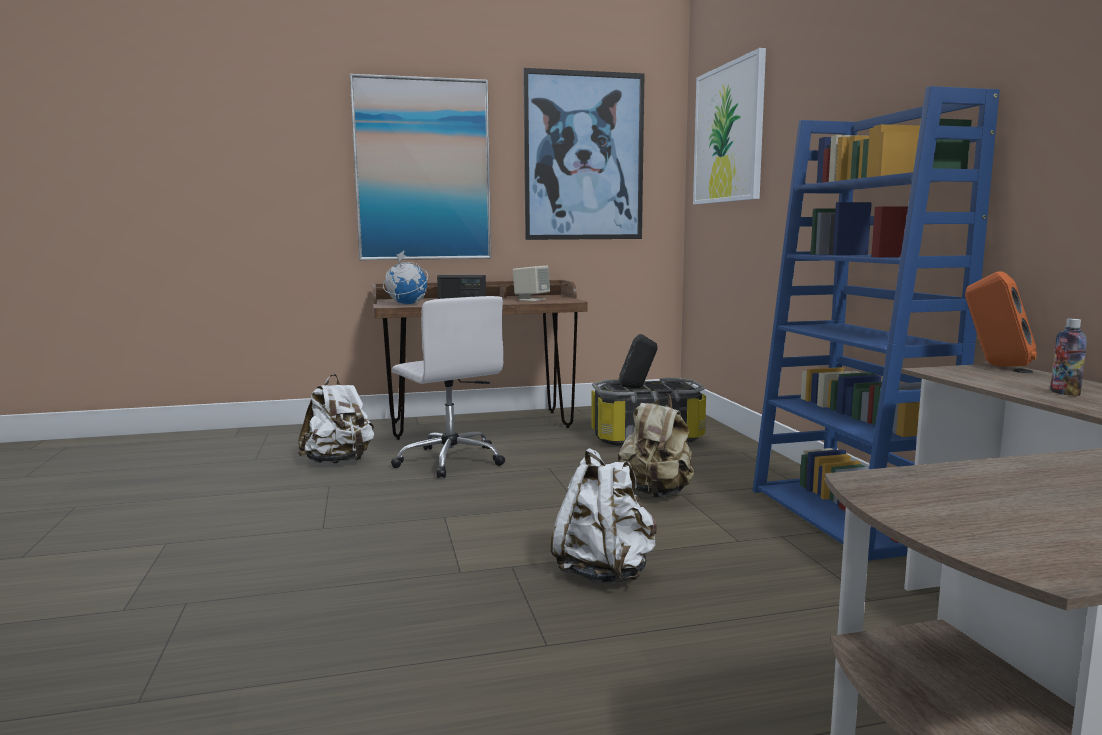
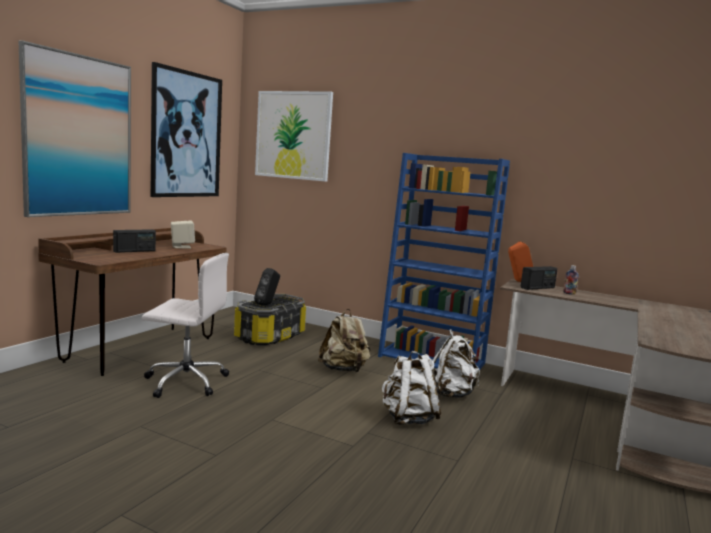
camera: 50 degrees left, 0 degrees up
white backpack [298,374,375,463] -> white backpack moved to [433,329,480,398]
globe [383,250,428,304] -> none
none -> radio [521,266,557,290]

